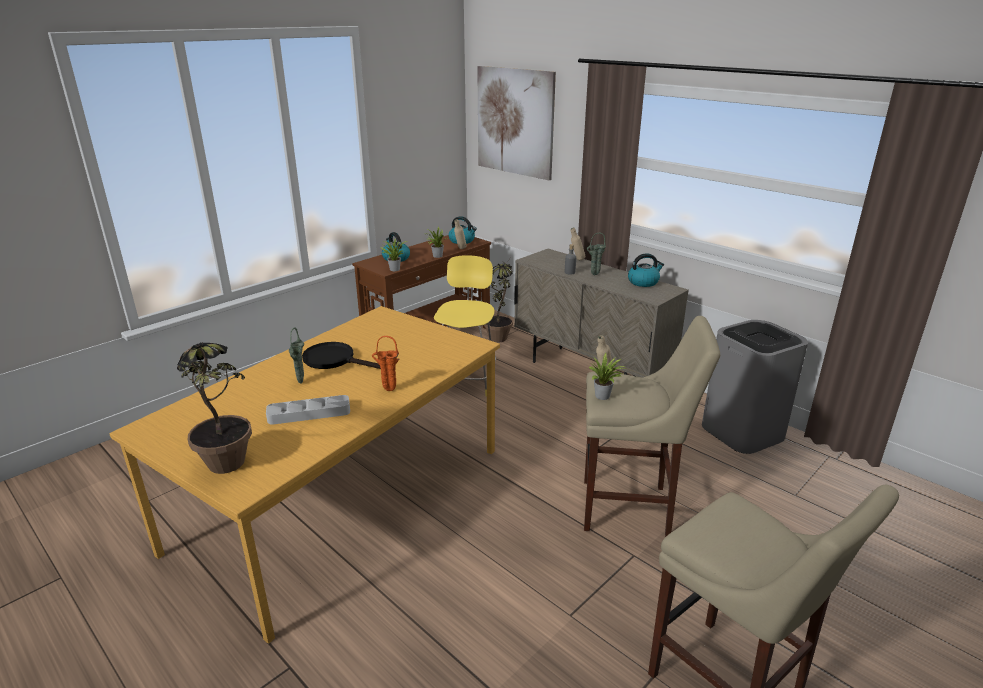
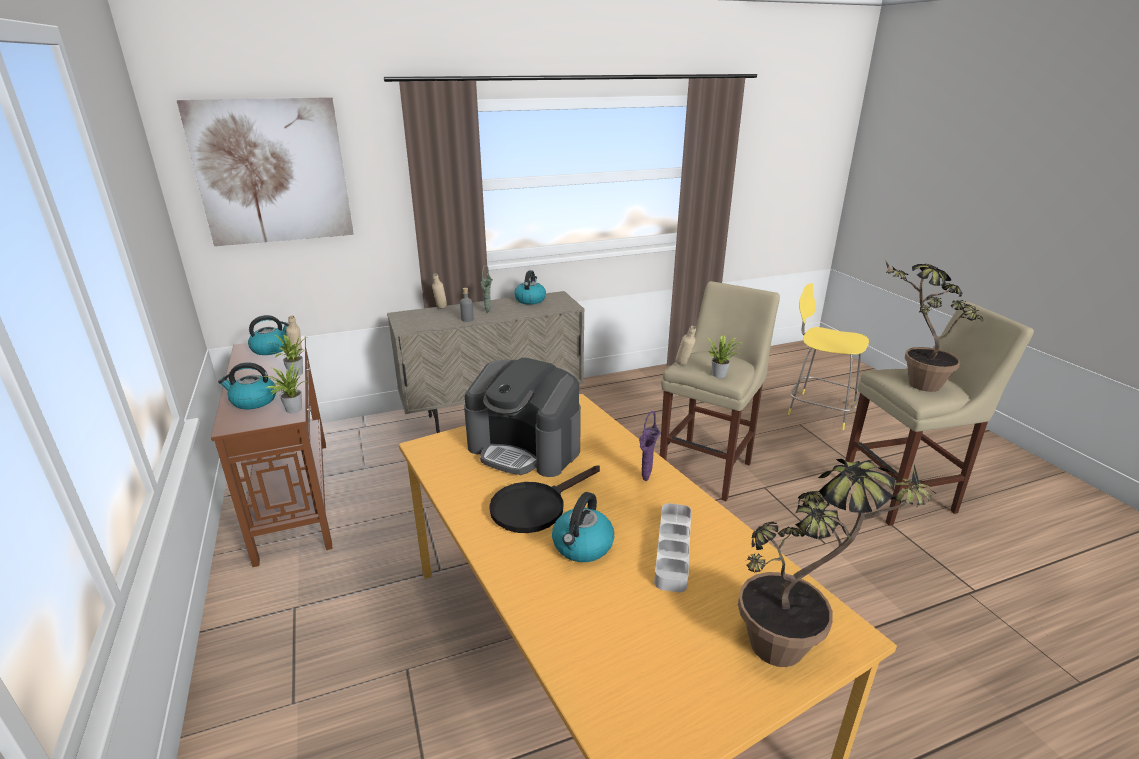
camera: 65 degrees left, 0 degrees up
green vase [289,328,304,384] -> kettle [552,492,614,562]
orange vase [372,336,400,391] -> purple vase [639,411,661,481]
yellow stool [434,255,496,397] -> yellow stool moved to [788,283,869,430]
potted plant [484,261,513,343] -> potted plant moved to [884,258,983,392]
grey trash can [702,320,808,454] -> none
none -> coffee machine [464,358,581,477]

